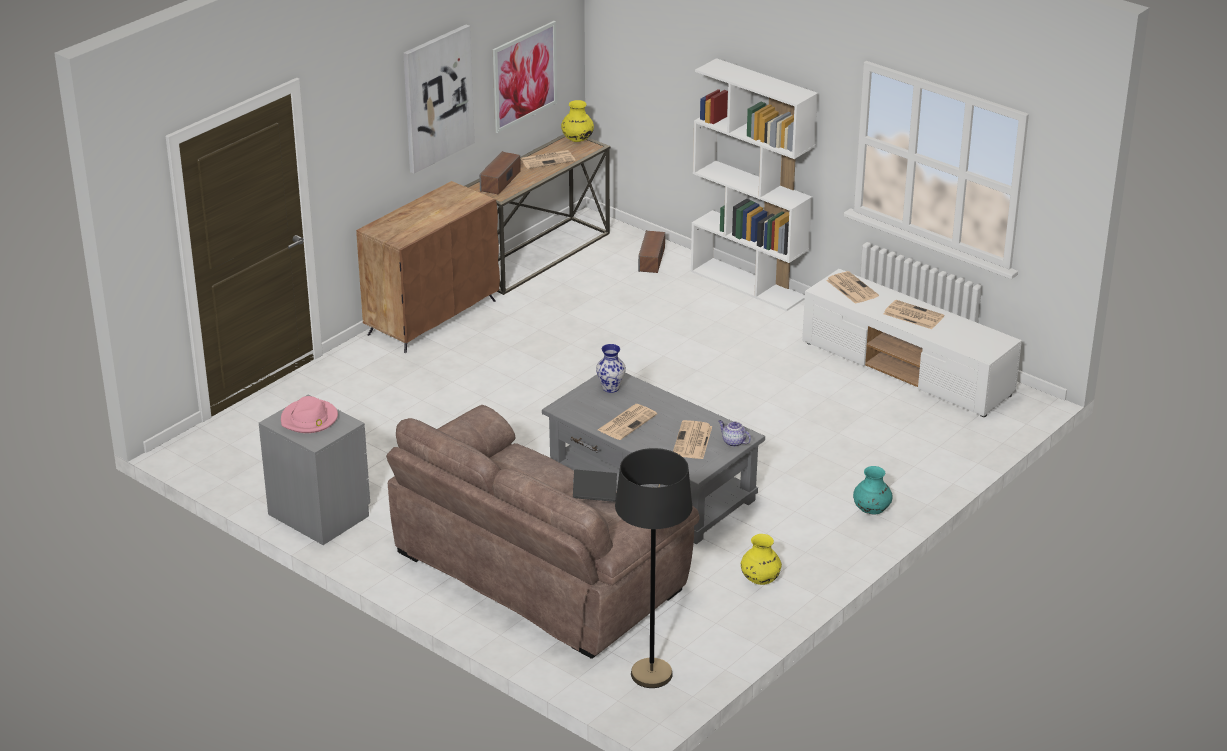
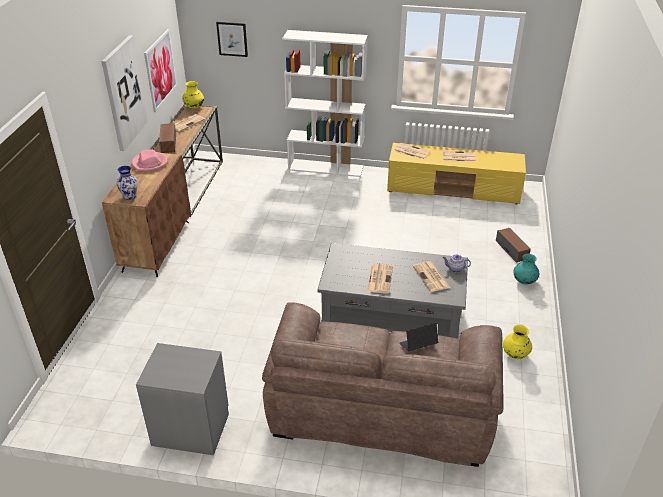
camera: 30 degrees left, 5 degrees up
pink hat [281,396,338,433] -> pink hat moved to [132,150,167,172]
vase [596,344,626,393] -> vase moved to [117,166,138,200]
black floor lamp [615,448,692,688] -> none
speaker [638,230,665,273] -> speaker moved to [496,228,531,263]
white tv stand [802,269,1022,417] -> yellow tv stand [387,143,526,204]
none -> picture [216,22,248,57]

